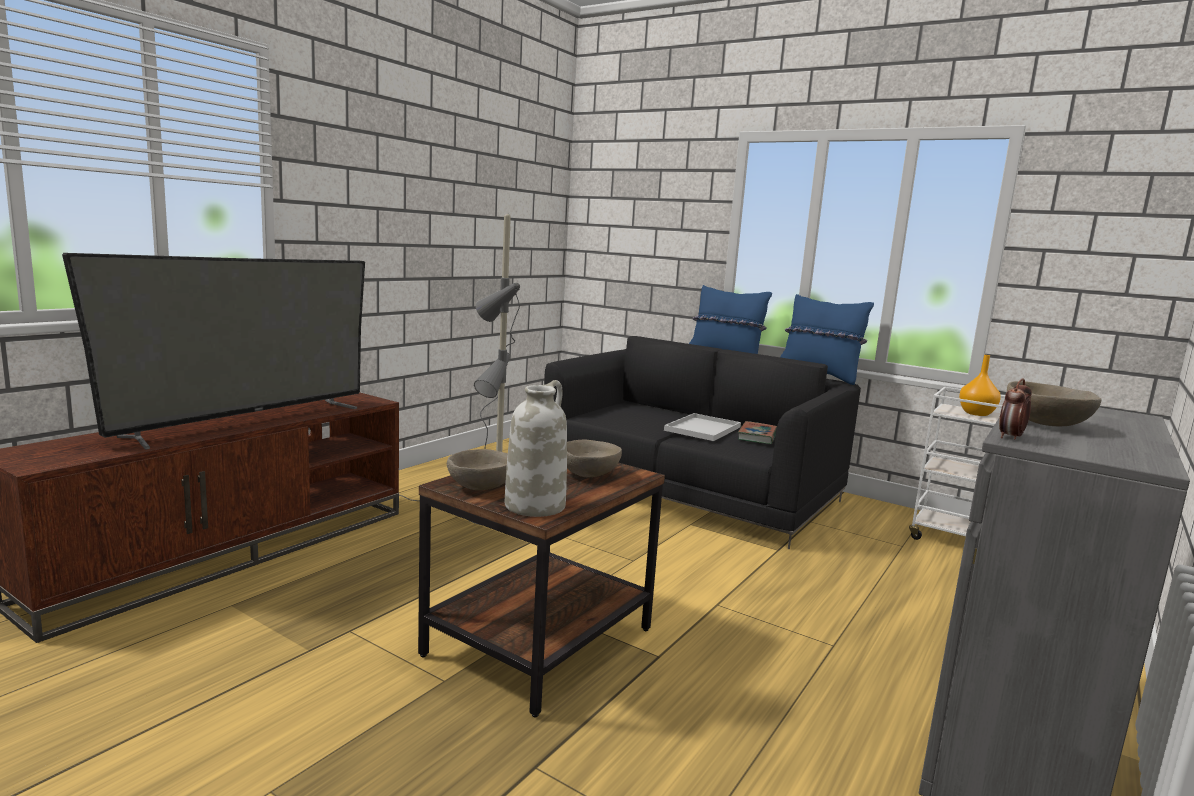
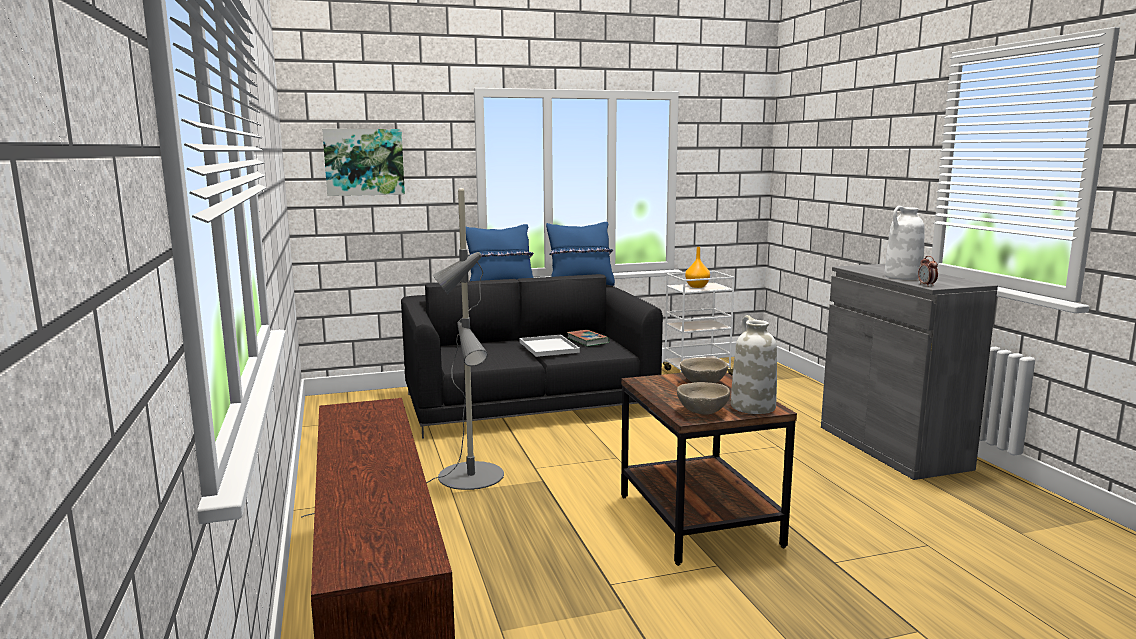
camera: 50 degrees left, 0 degrees up
television [62,253,365,450] -> none
beige bowl [1007,381,1102,426] -> white vase [884,206,925,280]
none -> picture [322,129,405,196]

